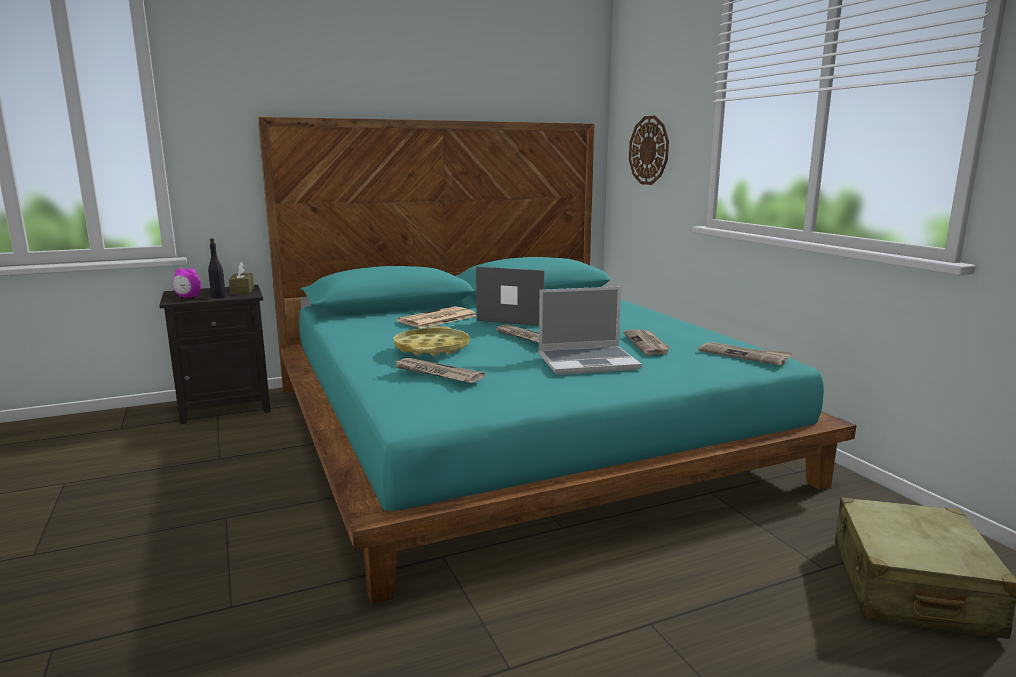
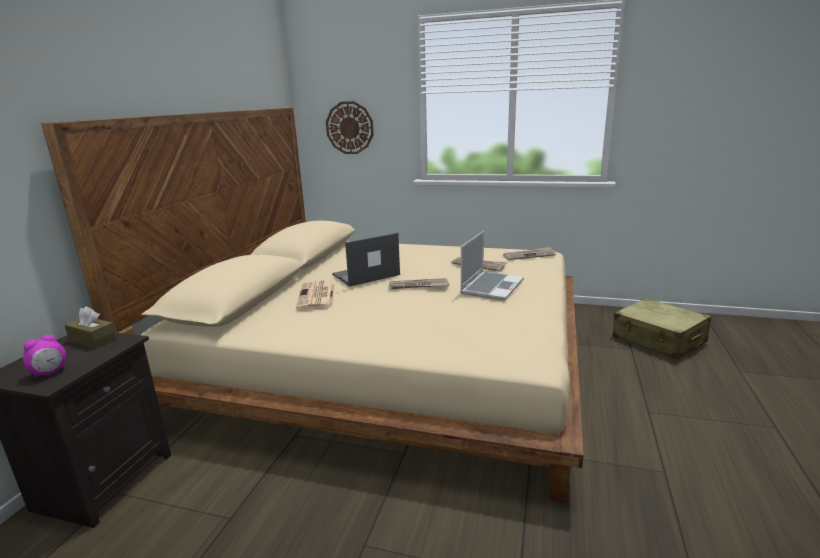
camera: 50 degrees left, 5 degrees up
black bottle [208,238,226,298] -> none
turquoise bed [258,117,857,604] -> beige bed [42,108,584,502]
yellow tray [394,326,470,356] -> none
newspaper [394,358,485,383] -> none

